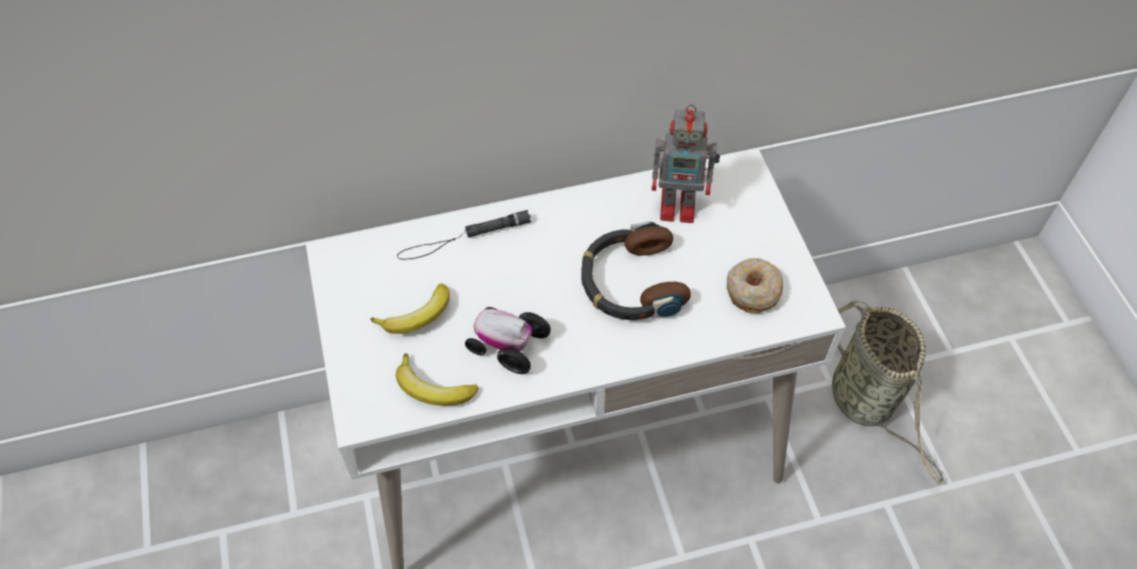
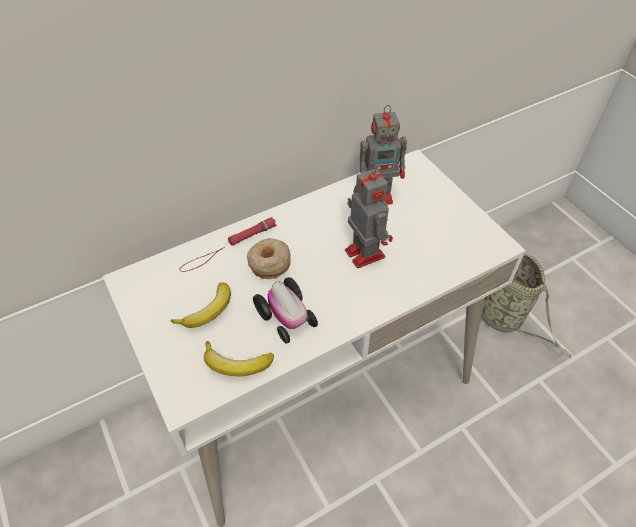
camera: 15 degrees left, 5 degrees down
black flashlight [397,210,531,260] -> red flashlight [179,217,276,272]
toy car [465,307,551,374] -> toy car turned 135 degrees counterclockwise [253,277,318,344]
headphones [581,221,691,320] -> toy robot [345,165,393,268]
donut [727,258,783,313] -> donut moved to [247,238,291,279]

